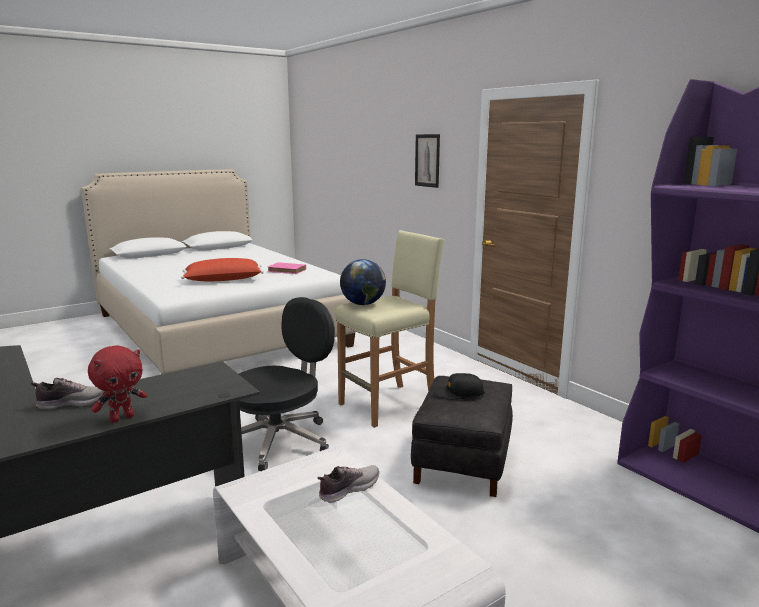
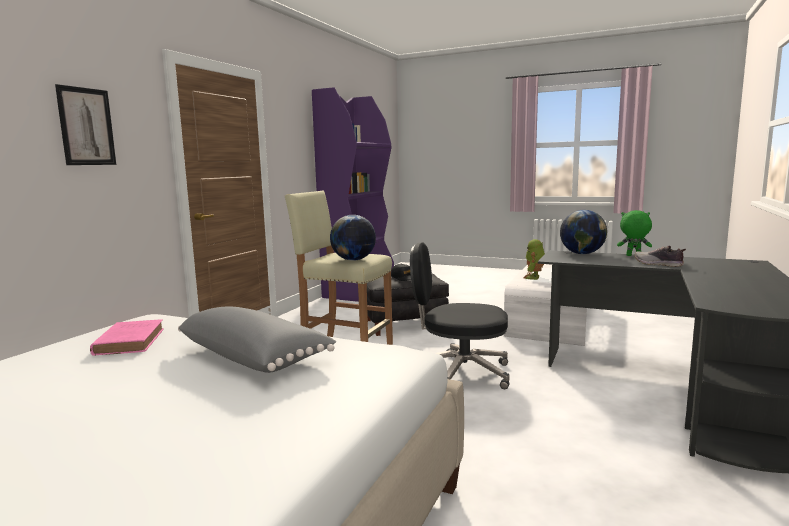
camera: 120 degrees left, 5 degrees down
red plush toy [88,345,147,423] -> green plush toy [617,210,652,256]
red pillow [181,258,264,281] -> grey pillow [178,307,336,373]
shoe [318,465,379,503] -> toy robot [524,239,545,280]
none -> globe [560,210,607,254]

